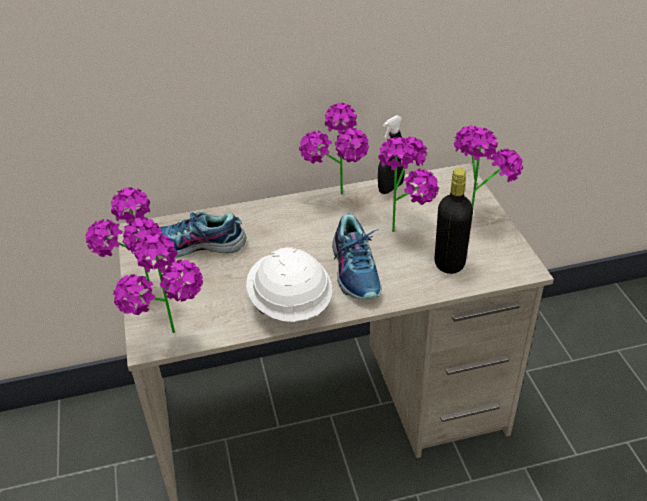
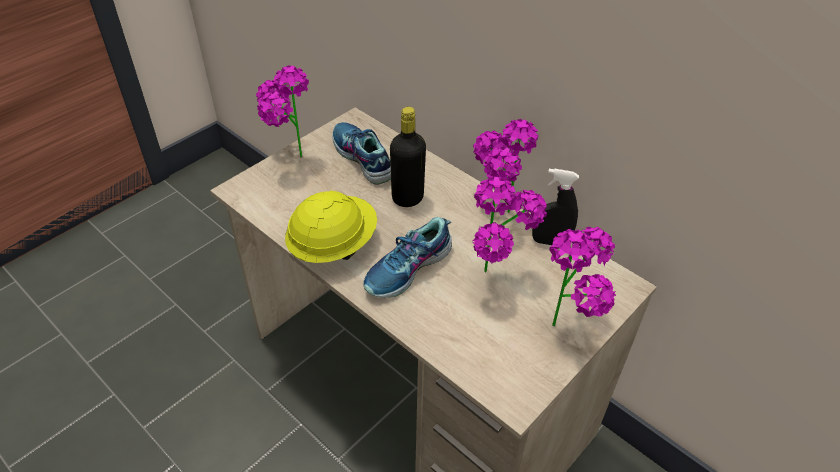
camera: 55 degrees right, 5 degrees up
potted plant [113,233,203,333] -> none
white hard hat [246,247,332,322] -> yellow hard hat [285,191,377,263]
black bottle [434,168,473,274] -> black bottle moved to [390,107,426,207]

